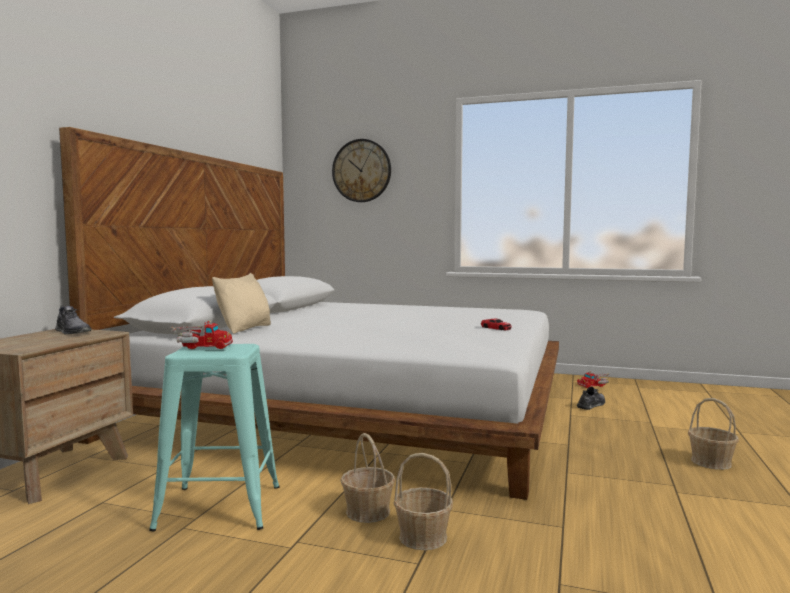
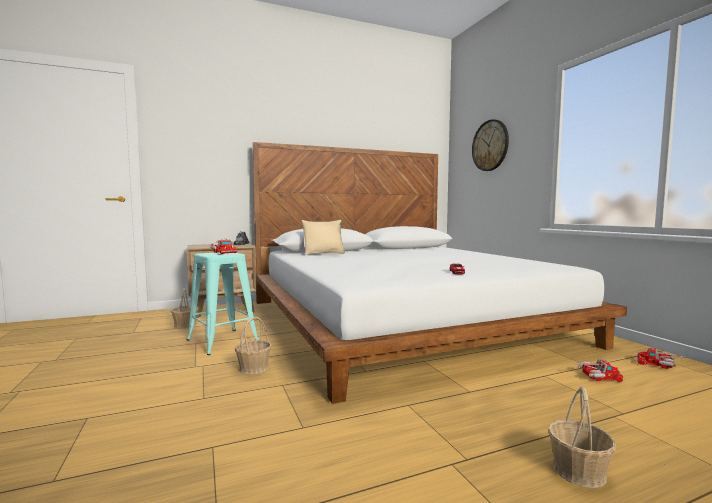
camera: 50 degrees right, 0 degrees up
basket [394,453,453,550] -> basket moved to [171,288,199,329]
grey shoe [577,387,605,410] -> toy truck [577,359,623,382]

